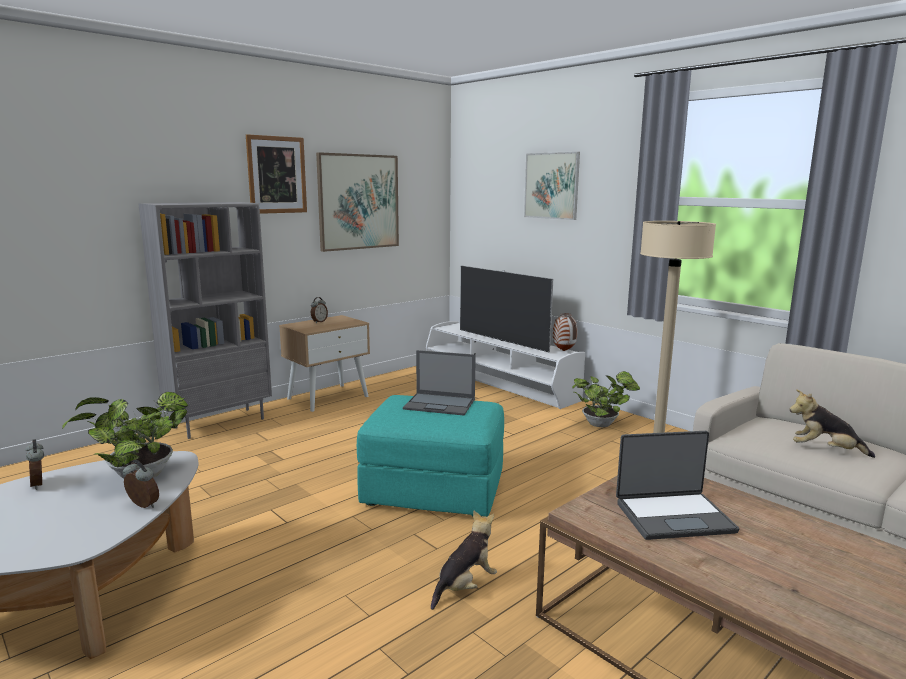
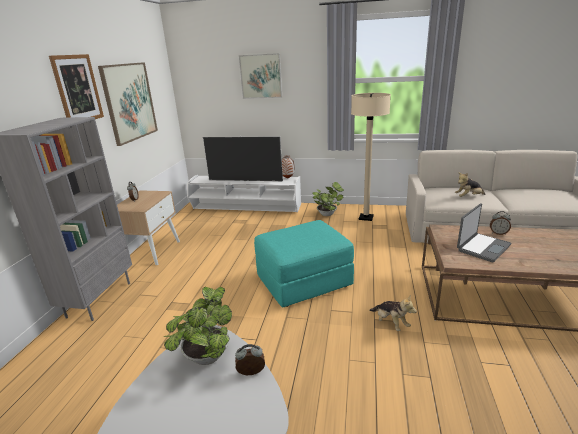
camera: 35 degrees left, 10 degrees up
alarm clock [25,439,44,490] -> alarm clock moved to [490,211,511,235]
laptop [403,350,476,416] -> none
plush toy [431,510,497,610] -> plush toy turned 135 degrees clockwise [369,296,417,331]

